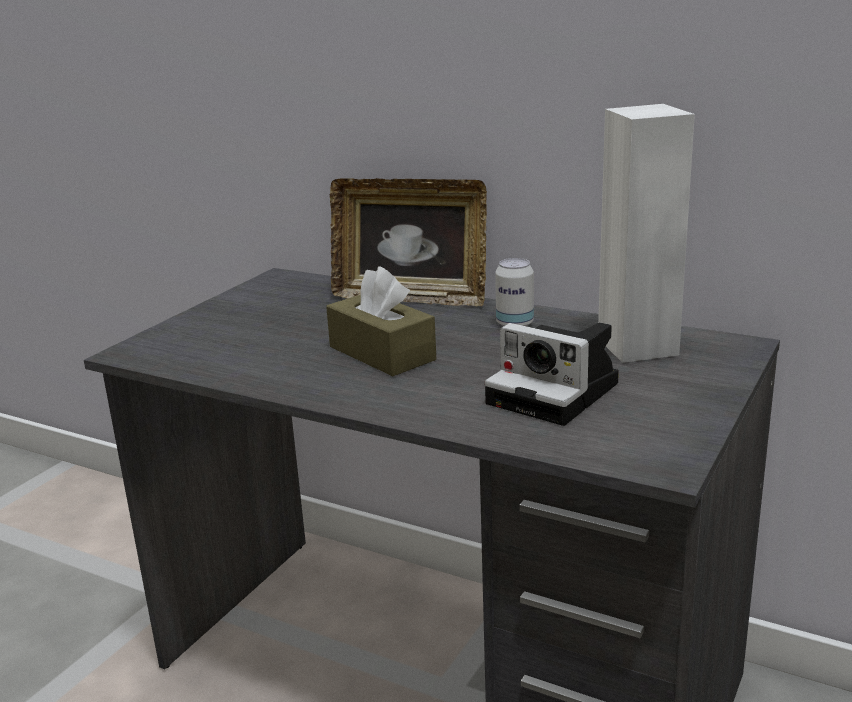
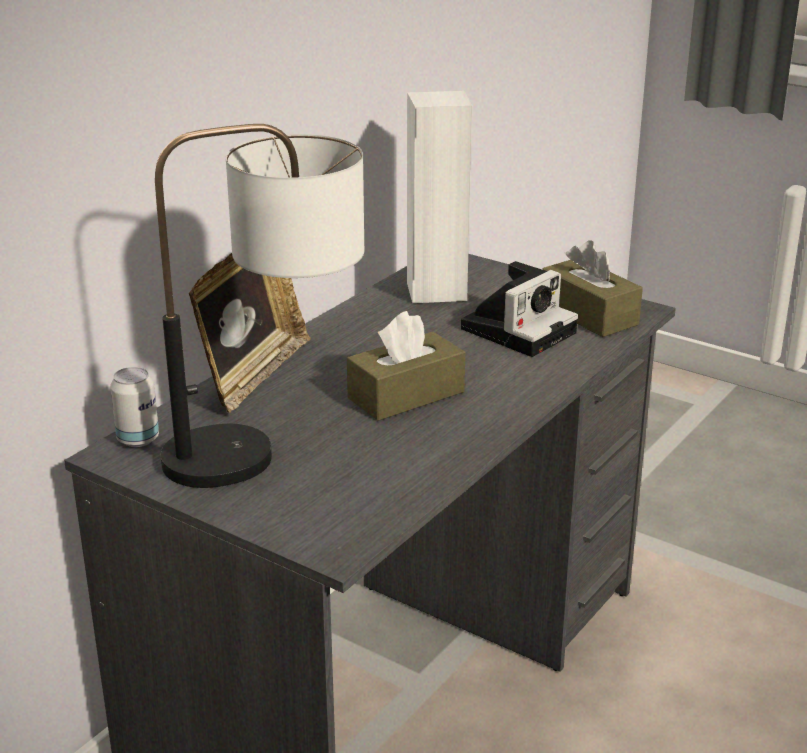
camera: 85 degrees left, 5 degrees up
can [495,258,534,326] -> can moved to [110,367,159,447]
none -> table lamp [155,124,364,488]
none -> brown tissue box [543,240,643,337]

